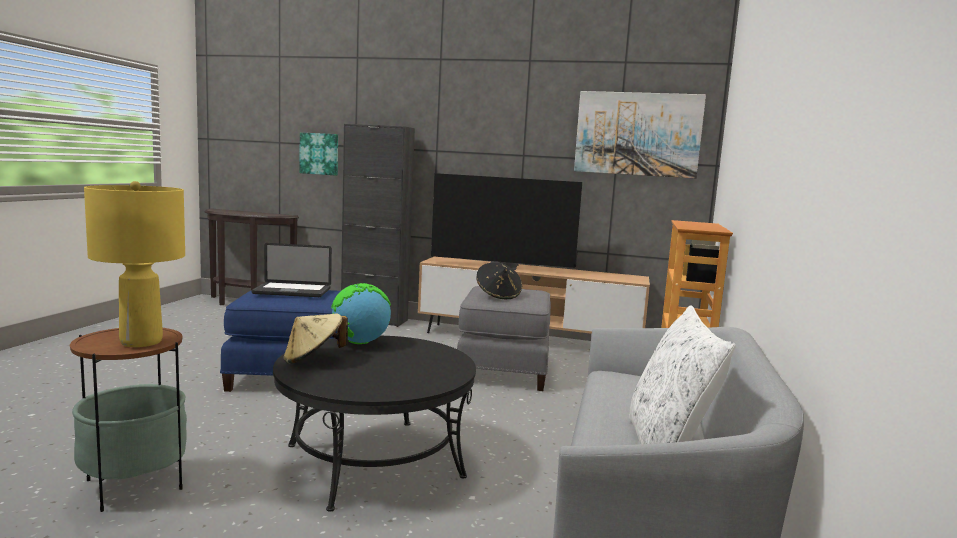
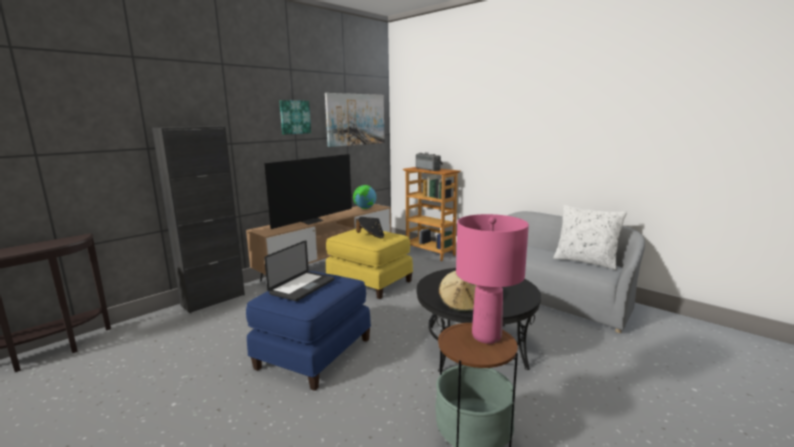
camera: 60 degrees left, 5 degrees up
yellow table lamp [84,181,185,347] -> pink table lamp [456,214,529,344]
picture [299,132,338,176] -> picture moved to [279,100,311,135]
globe [331,283,391,344] -> globe moved to [353,185,376,209]
grey ottoman [457,286,551,391] -> yellow ottoman [326,228,413,299]
none -> radio [416,152,443,171]

